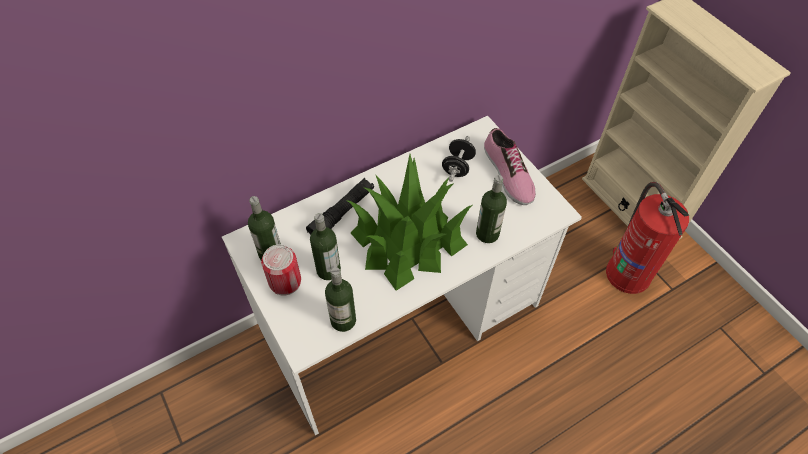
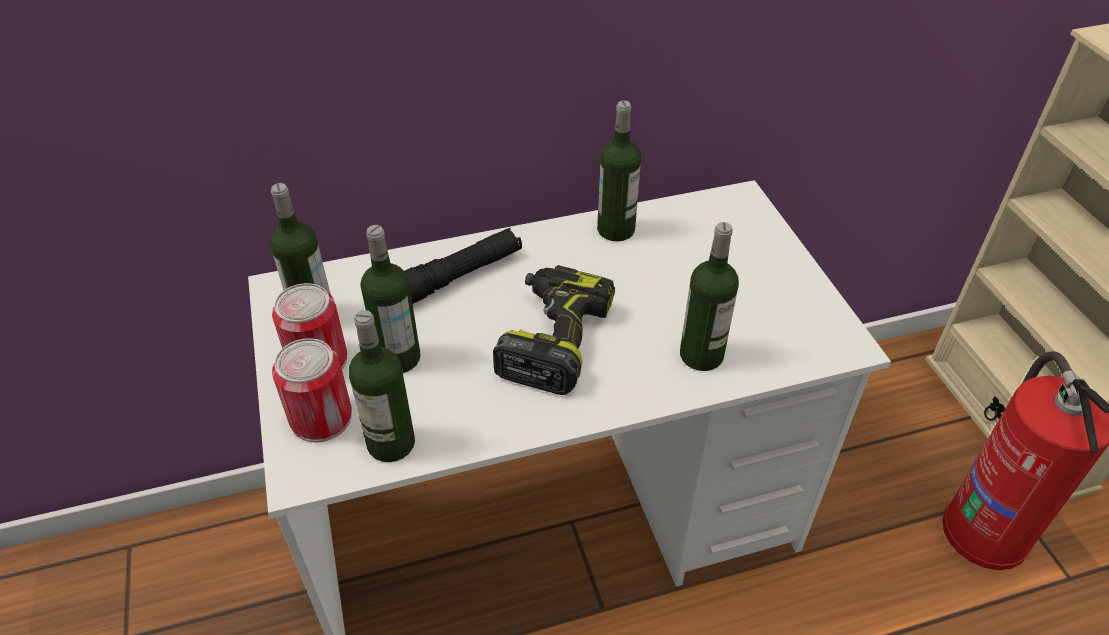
camera: 15 degrees right, 10 degrees down
potted plant [346,154,473,291] -> power drill [493,265,615,395]
black dumbbell [442,136,476,182] -> none
shoe [484,128,536,205] -> none
none -> can [272,338,352,442]
none -> bottle [597,101,641,241]

